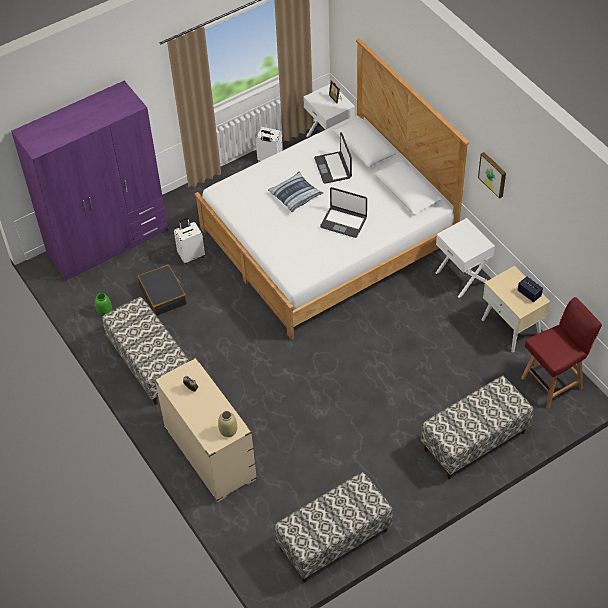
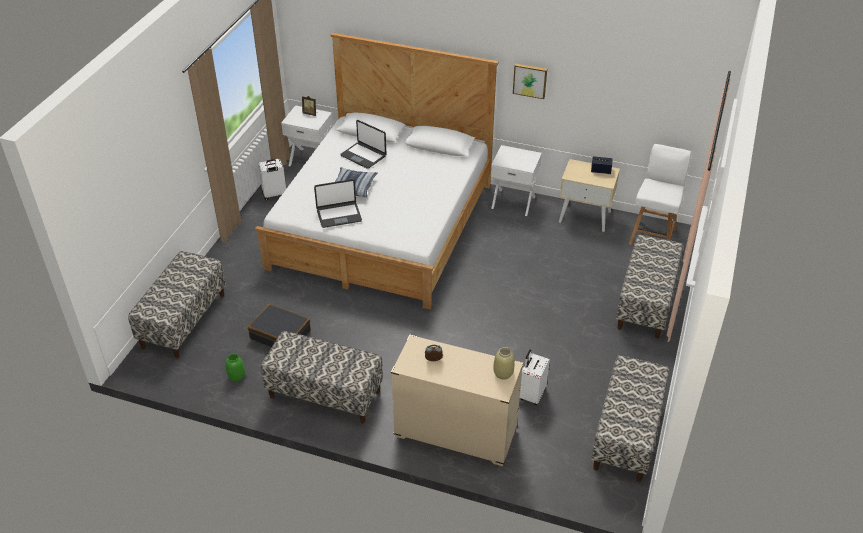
camera: 40 degrees left, 10 degrees down
purple wardrobe [11,81,168,281] -> bench [128,251,226,358]
white suitcase [174,217,205,264] -> white suitcase moved to [520,350,550,405]
laptop [320,187,367,238] -> laptop moved to [314,179,362,228]
red chair [521,297,602,408] -> white chair [629,144,691,245]

